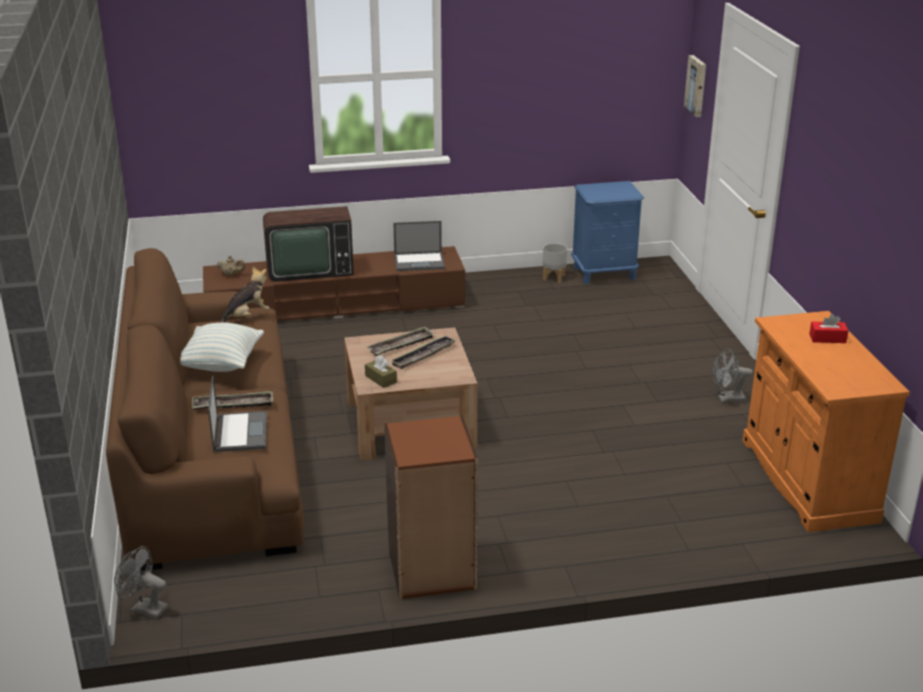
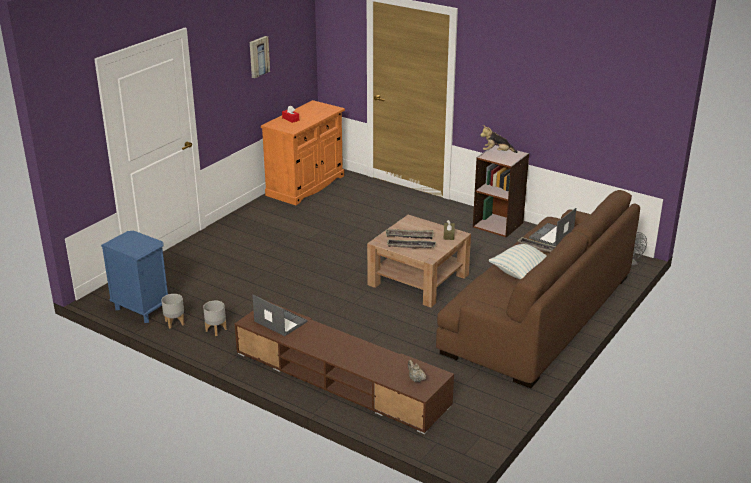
camera: 135 degrees left, 0 degrees up
plush toy [220,267,269,323] -> plush toy moved to [480,125,518,153]
television [263,206,354,282] -> none
picture [684,55,706,117] -> picture moved to [250,36,270,78]
grey fan [713,349,753,402] -> none
none -> grey planter [203,300,227,336]

